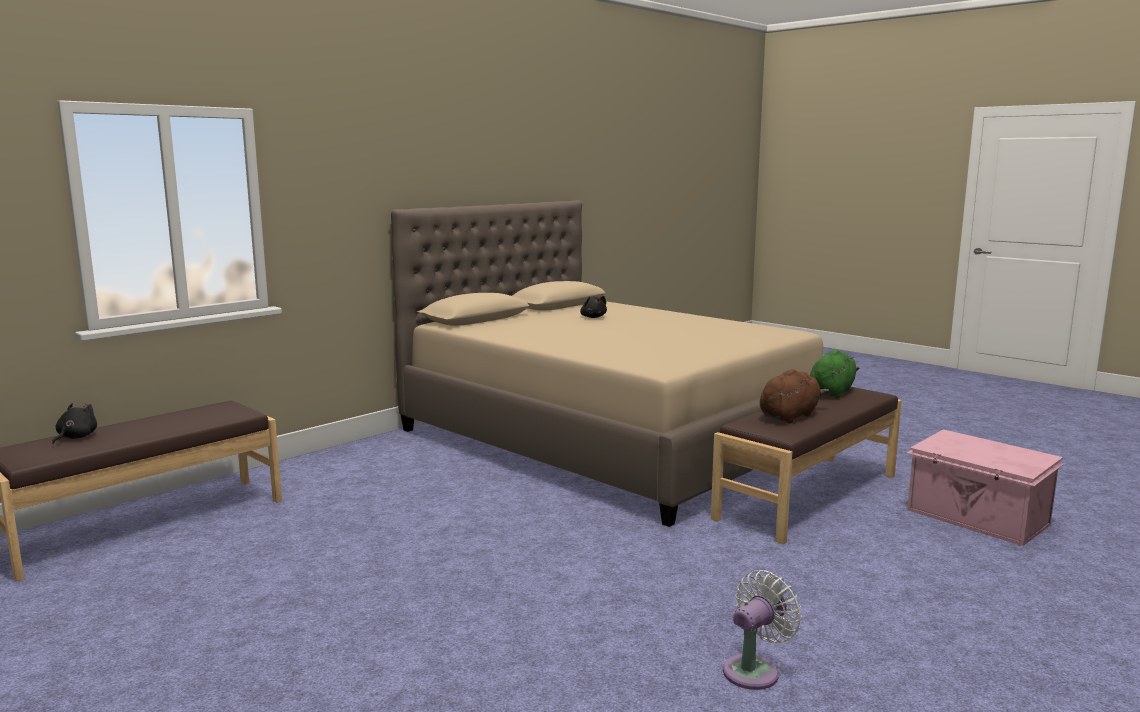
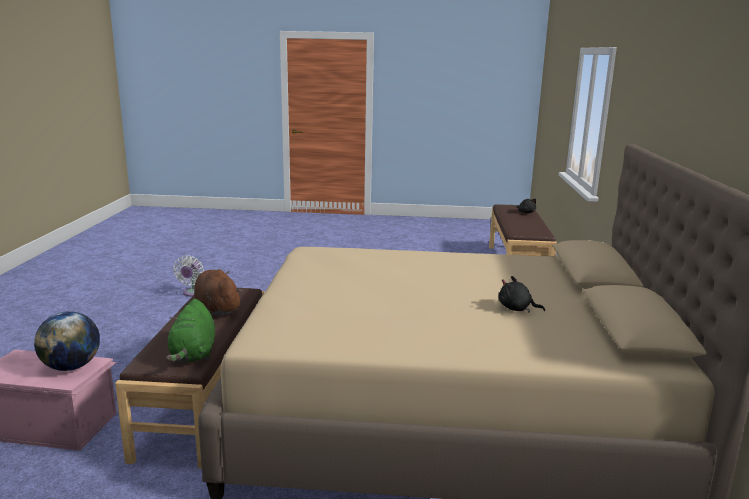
camera: 140 degrees right, 5 degrees up
brown plush toy [760,369,829,423] -> brown plush toy turned 135 degrees clockwise [194,269,242,317]
none -> globe [34,311,100,371]

